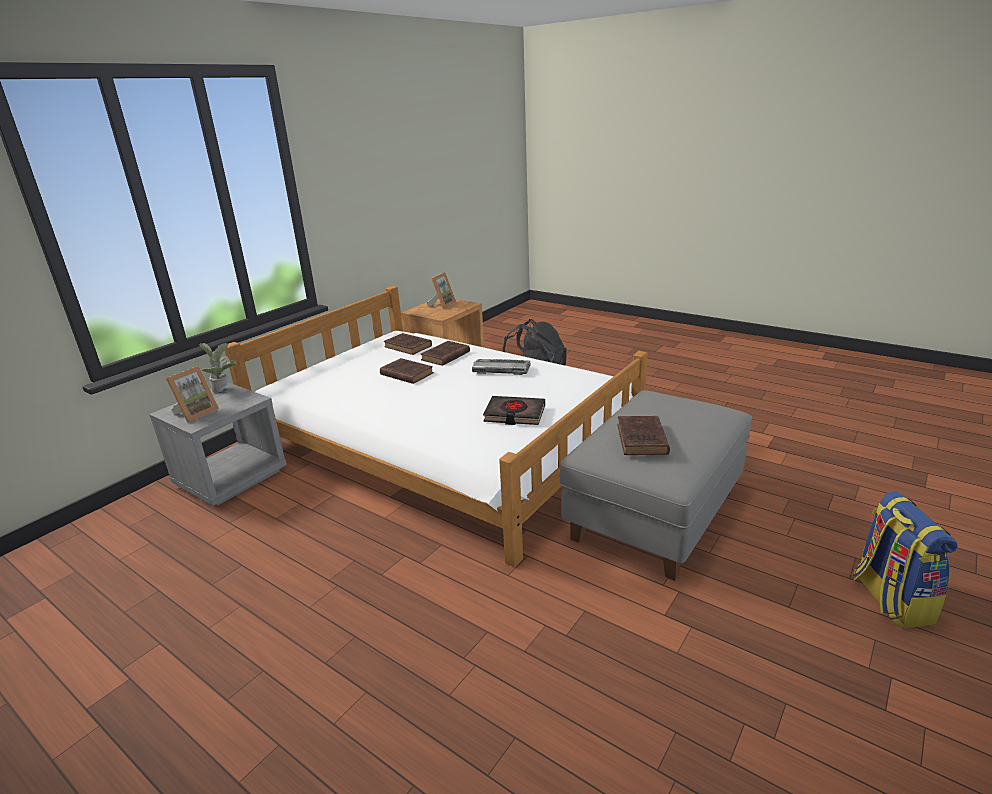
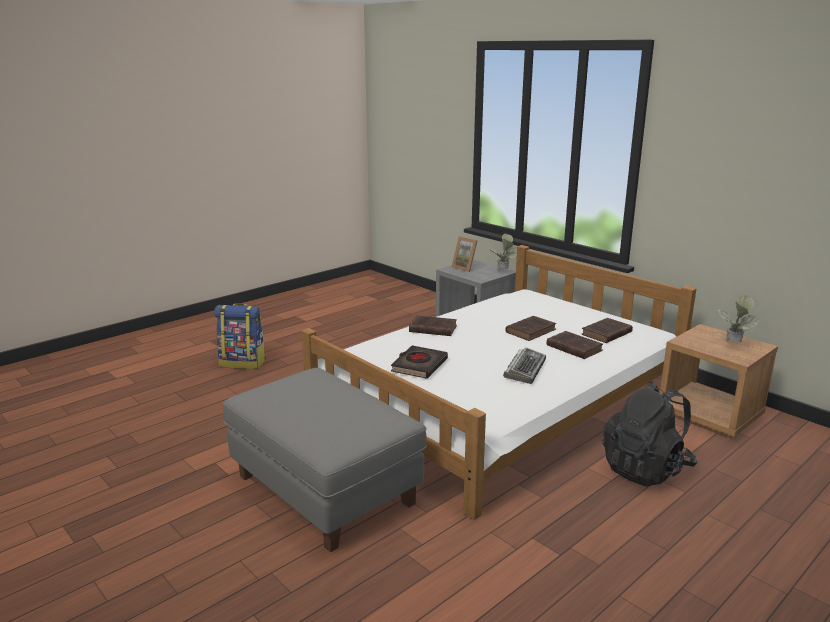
camera: 100 degrees right, 5 degrees down
picture frame [427,272,456,309] -> potted plant [717,295,759,342]
brown book [617,416,670,455] -> brown book moved to [409,315,457,336]
backpack [853,491,958,628] -> backpack moved to [214,303,266,369]

